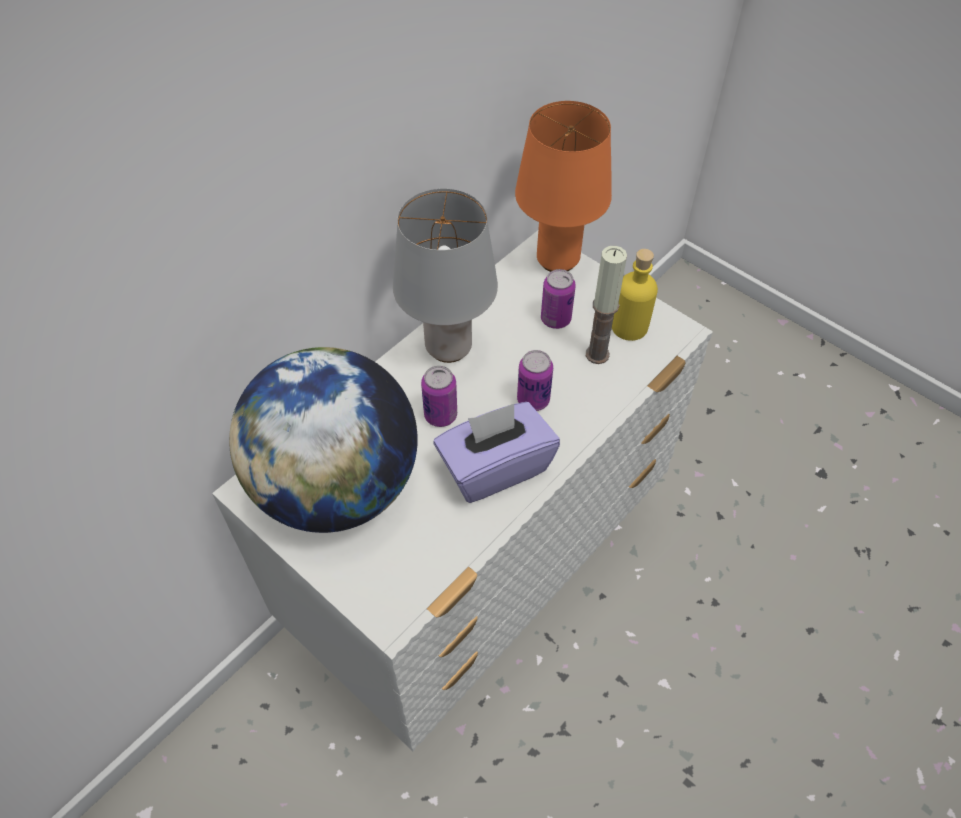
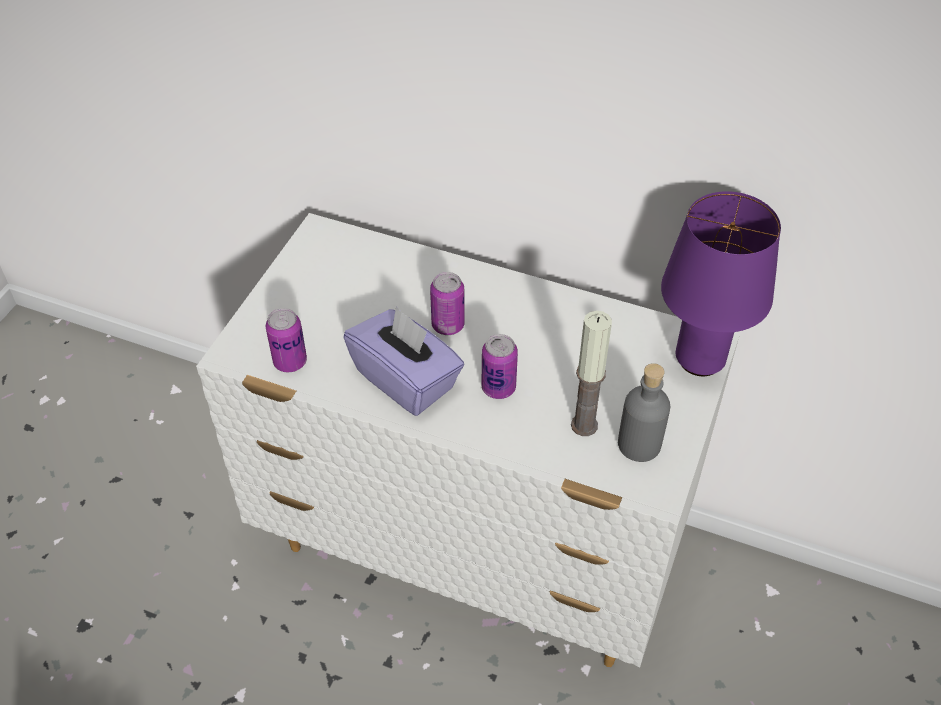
camera: 70 degrees right, 5 degrees down
globe [229,347,418,533] -> none
grey table lamp [393,189,498,363] -> none
orange table lamp [515,101,612,272] -> purple table lamp [661,191,781,376]
can [541,269,576,329] -> can moved to [266,308,307,372]
yellow bottle [612,249,658,341] -> grey bottle [618,363,670,462]

